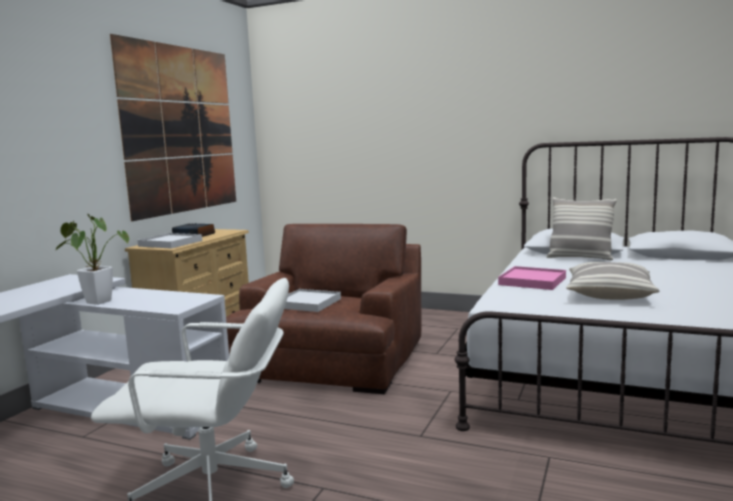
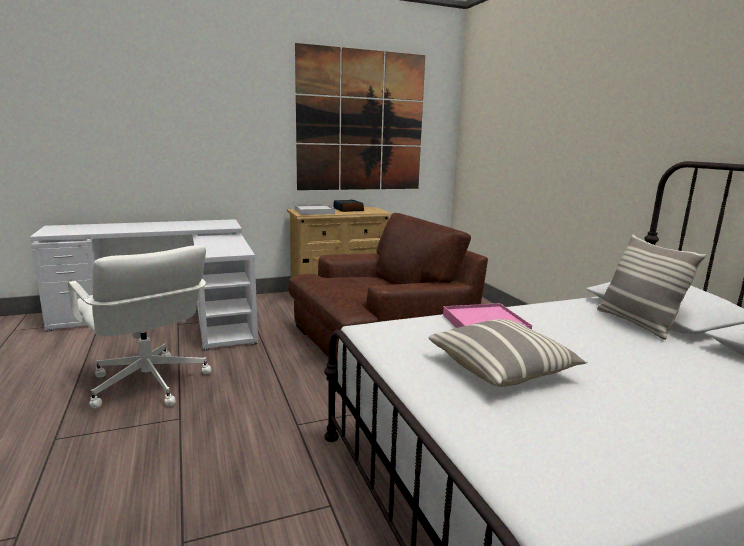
camera: 45 degrees right, 5 degrees up
potted plant [55,214,129,305] -> none
white tray [284,289,341,312] -> none

